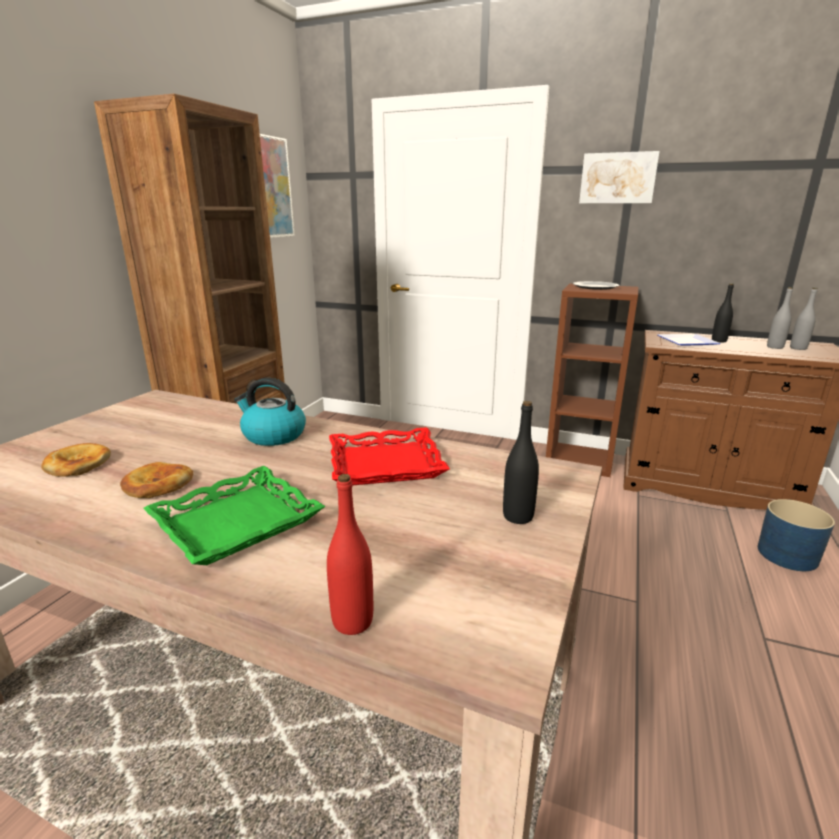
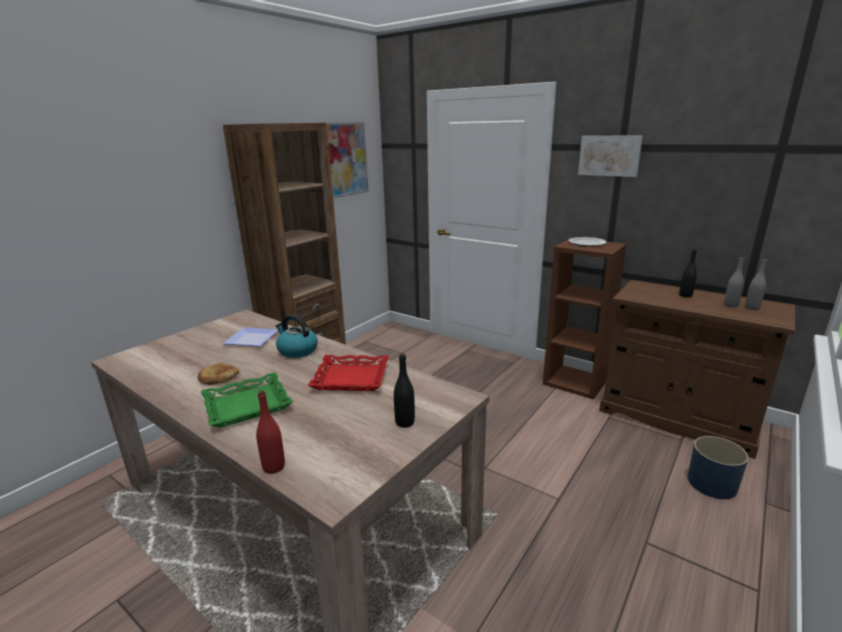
camera: 15 degrees right, 0 degrees up
bread [41,443,111,477] -> none
plate [658,334,720,346] -> plate moved to [222,327,278,347]

